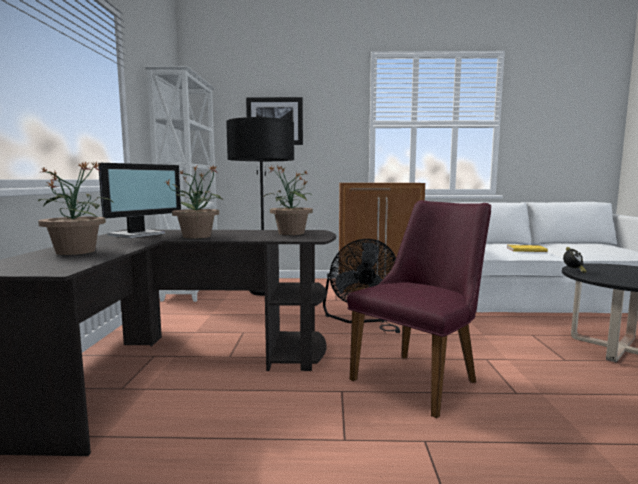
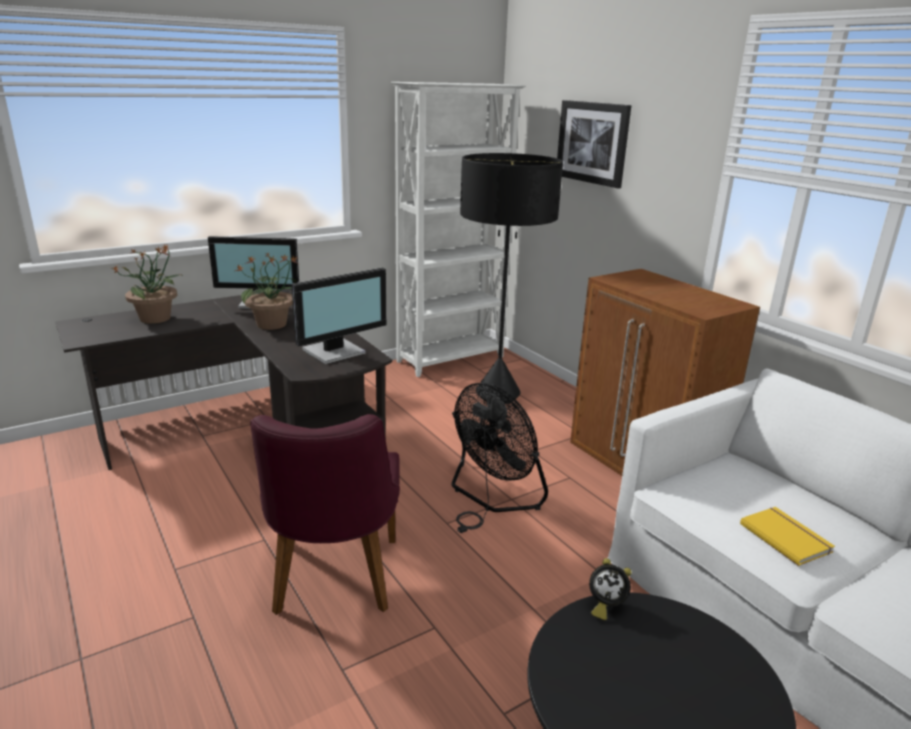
camera: 55 degrees right, 15 degrees up
potted plant [265,165,313,235] -> monitor [291,268,386,364]
purple chair [347,200,491,419] -> purple chair turned 75 degrees clockwise [250,414,400,615]

